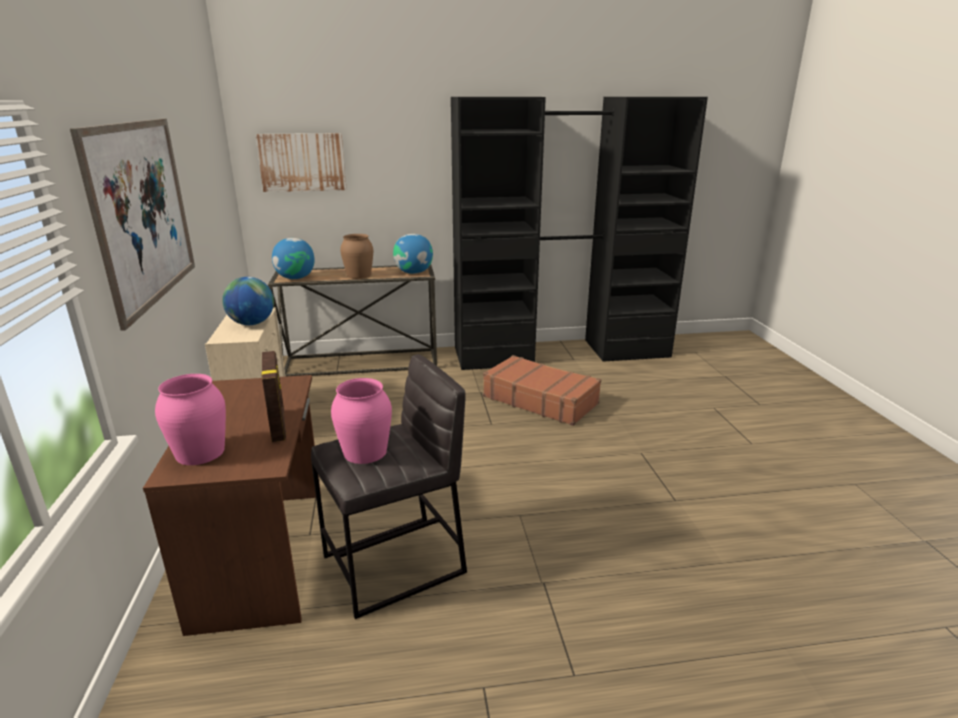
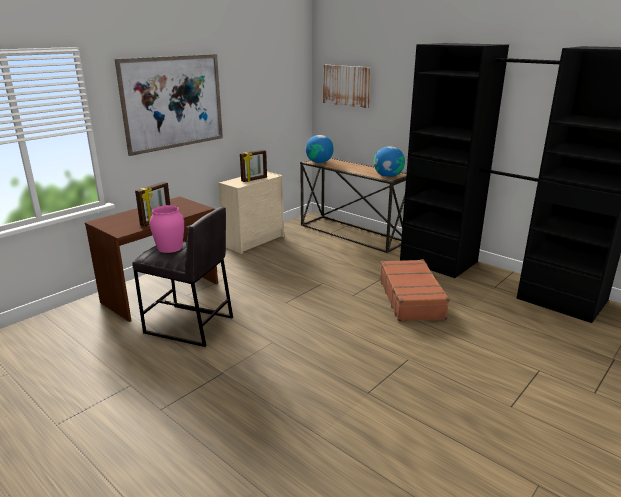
camera: 50 degrees right, 0 degrees up
pink vase [155,374,226,465] -> none
globe [222,277,274,325] -> picture frame [240,150,267,182]
brown vase [340,234,373,279] -> none

